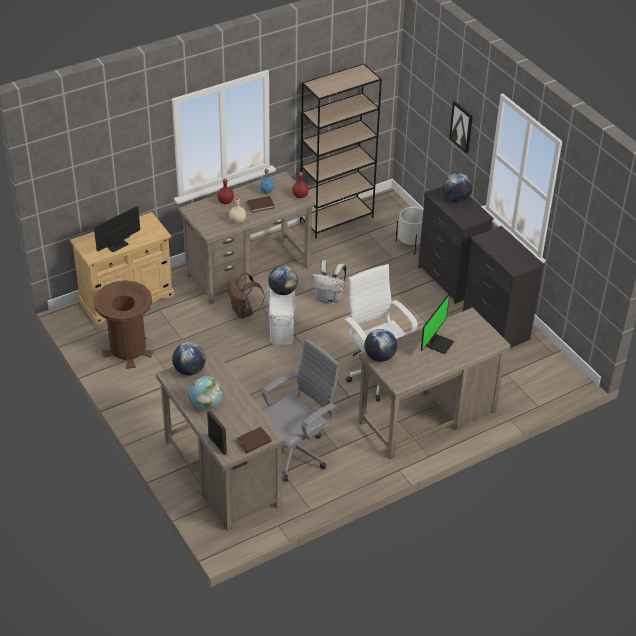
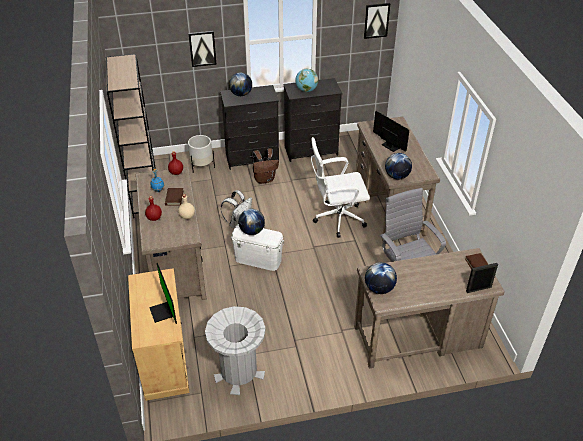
camera: 70 degrees left, 0 degrees up
brown trash can [94,280,153,369] -> grey trash can [205,306,266,395]
globe [189,376,223,410] -> globe moved to [295,69,318,92]
brown backpack [227,272,265,319] -> brown backpack moved to [252,148,279,184]
none -> picture [364,3,390,39]

